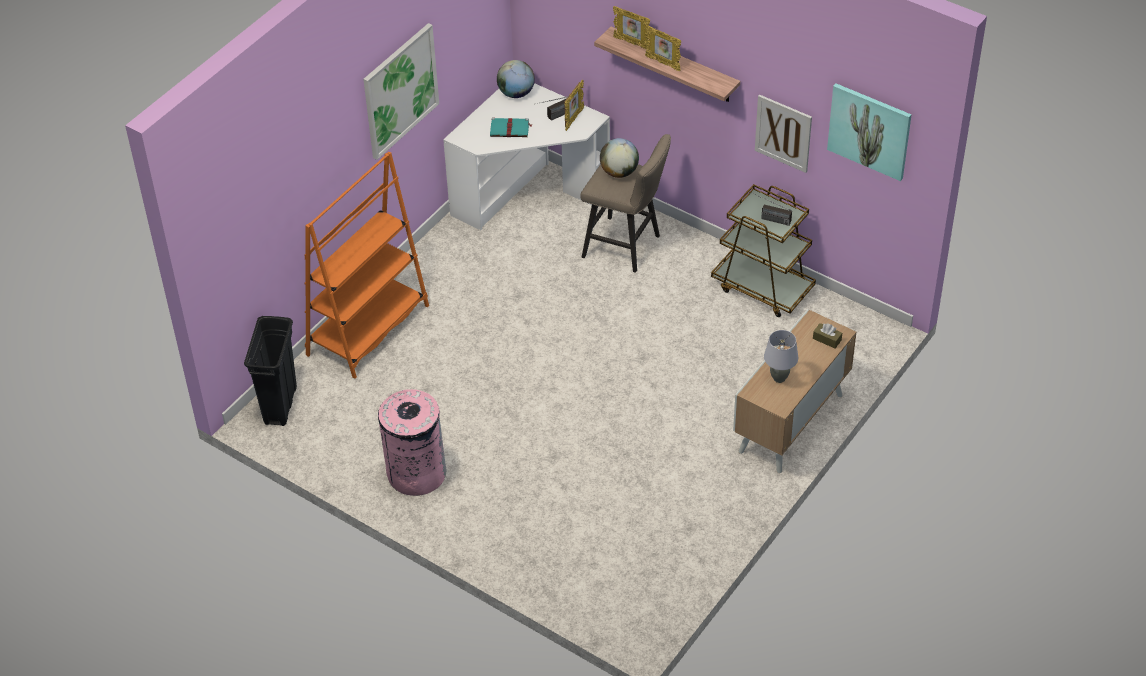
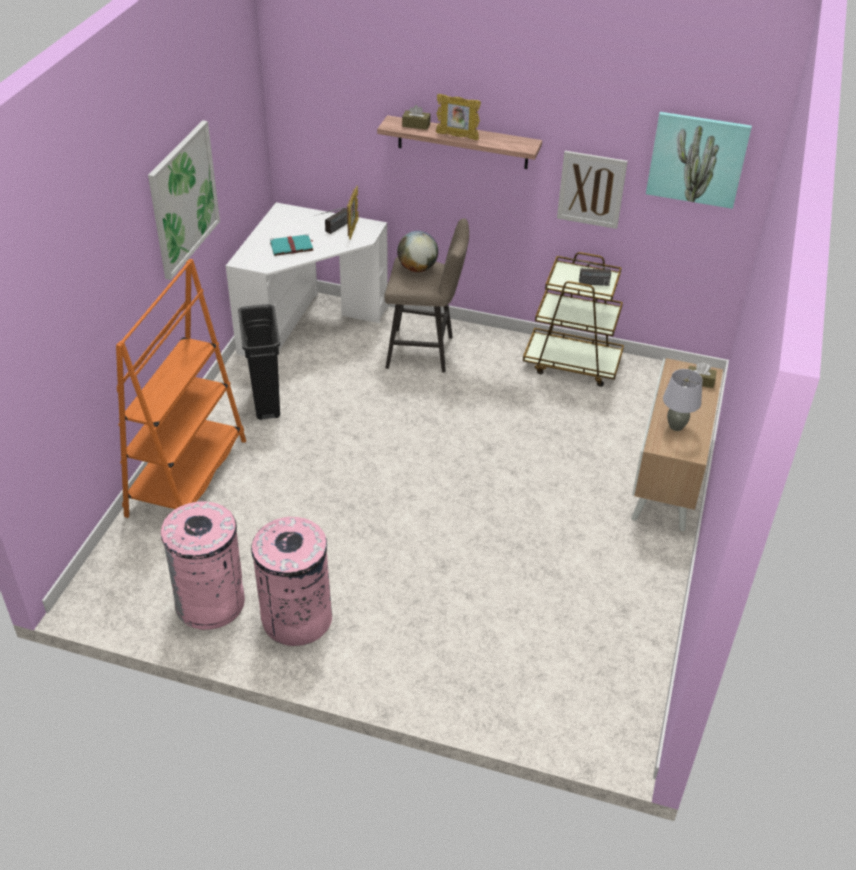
camera: 20 degrees left, 5 degrees down
black trash can [244,316,297,426] -> black trash can moved to [238,304,280,420]
globe [497,60,535,98] -> none
picture frame [613,6,650,50] -> brown tissue box [402,105,431,130]
none -> pink trash can [161,501,245,630]

